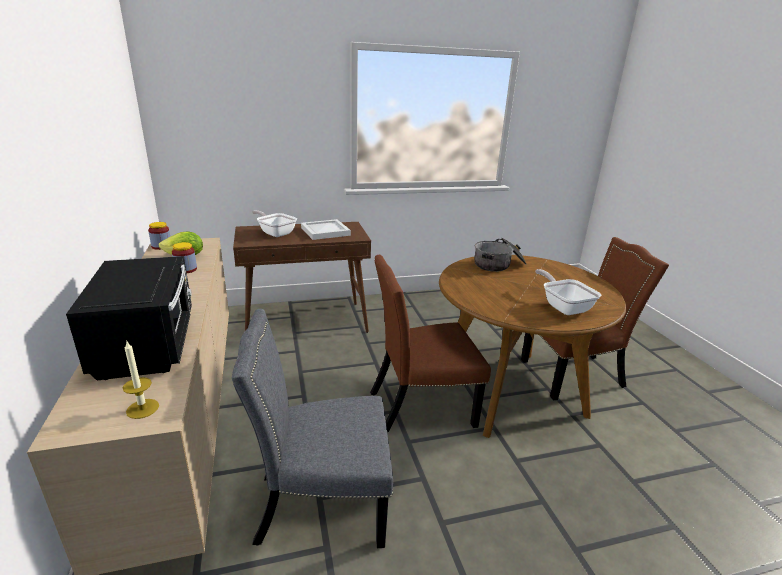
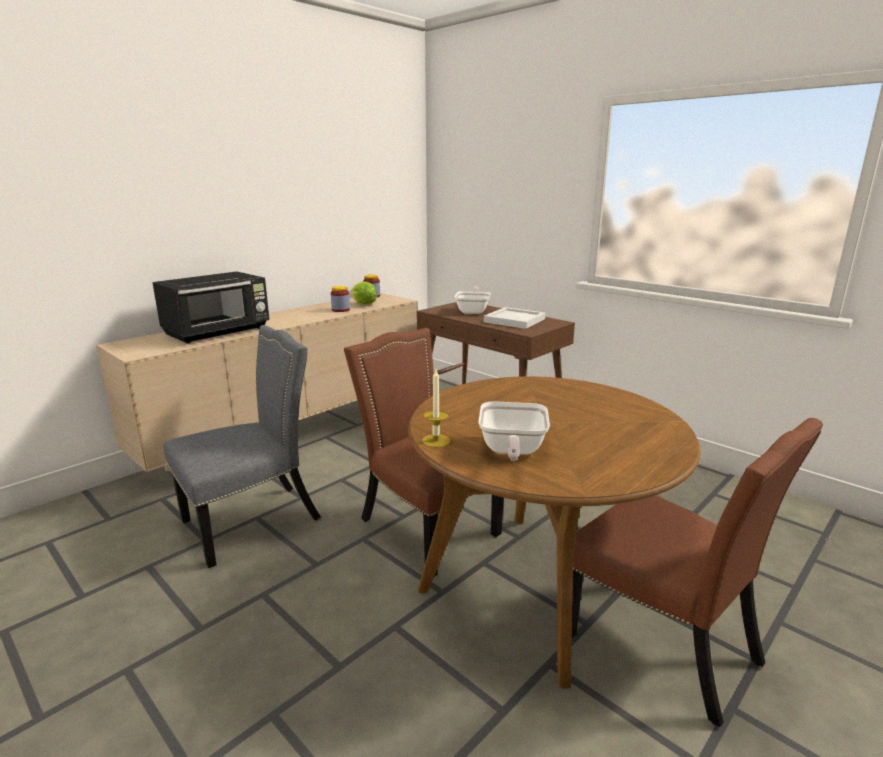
camera: 60 degrees right, 5 degrees down
candle [123,340,159,419] -> candle moved to [422,370,450,447]
grey chair [232,309,393,548] -> grey chair turned 90 degrees clockwise [164,325,321,568]
cooking pot [474,237,526,272] -> none
frying pan [535,269,601,315] -> frying pan turned 150 degrees clockwise [478,401,550,461]

